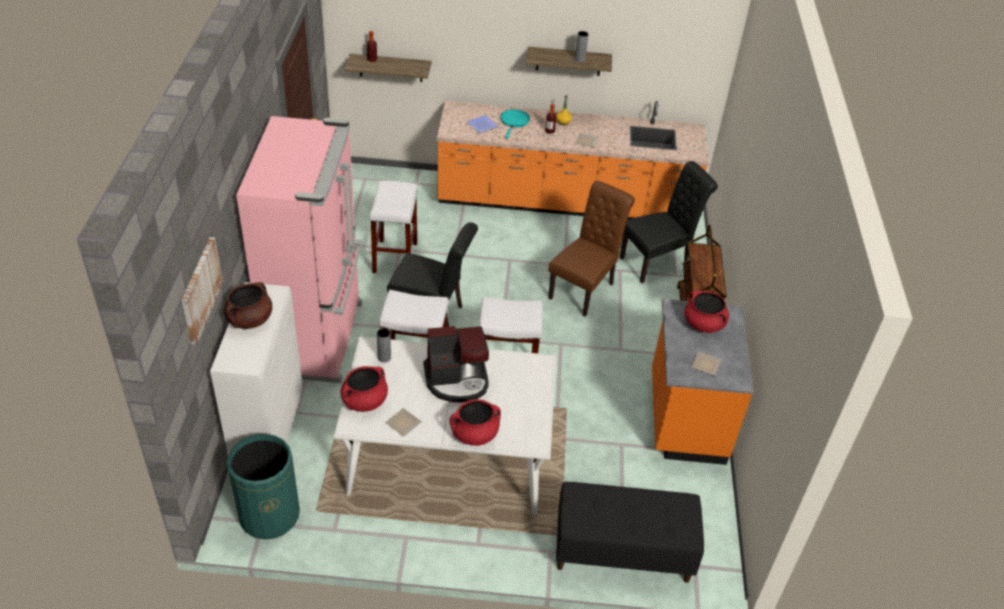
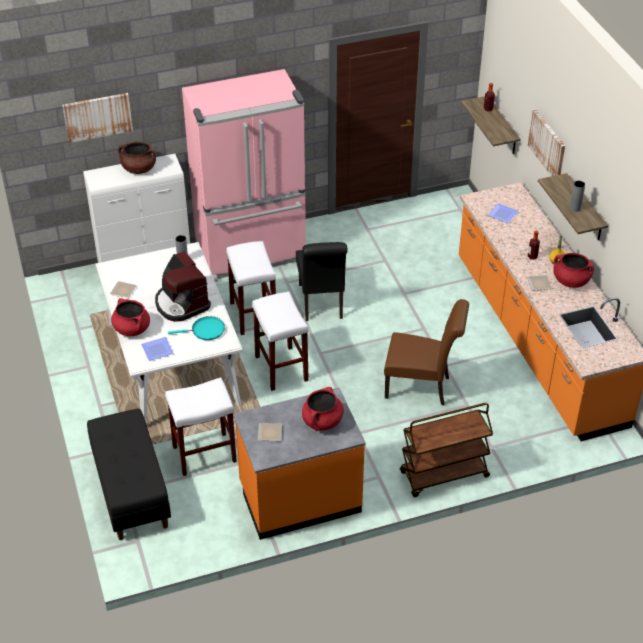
camera: 70 degrees right, 0 degrees up
green trash can [227,434,300,540] -> none
red cooking pot [341,366,388,412] -> red cooking pot moved to [554,253,594,288]
white stool [370,181,418,273] -> white stool moved to [165,377,237,476]
turquoise frying pan [500,109,530,139] -> turquoise frying pan moved to [168,316,225,340]
black chair [620,161,718,283] -> none
none -> plate [141,337,174,361]
none -> picture [528,109,565,176]

